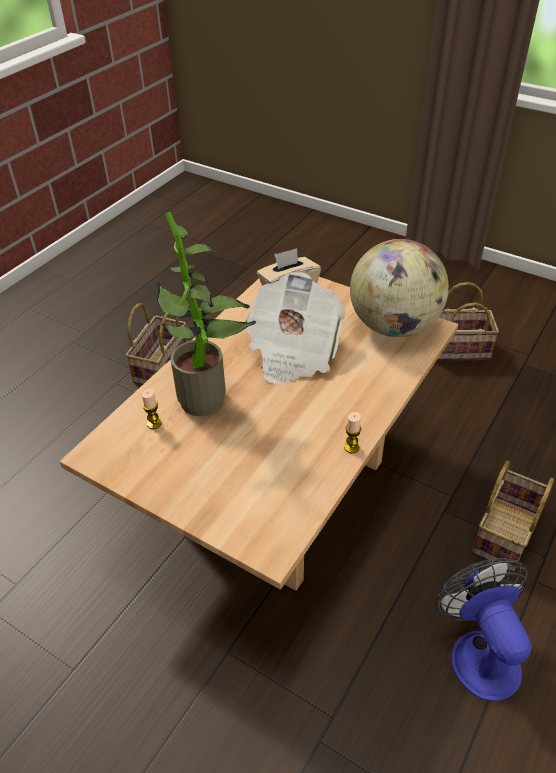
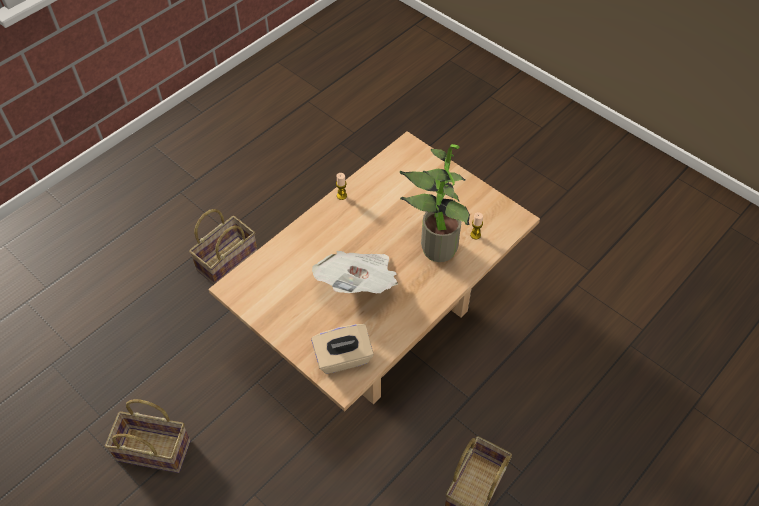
camera: 170 degrees left, 10 degrees up
globe [350,239,449,337] -> none
fan [436,558,531,701] -> none

